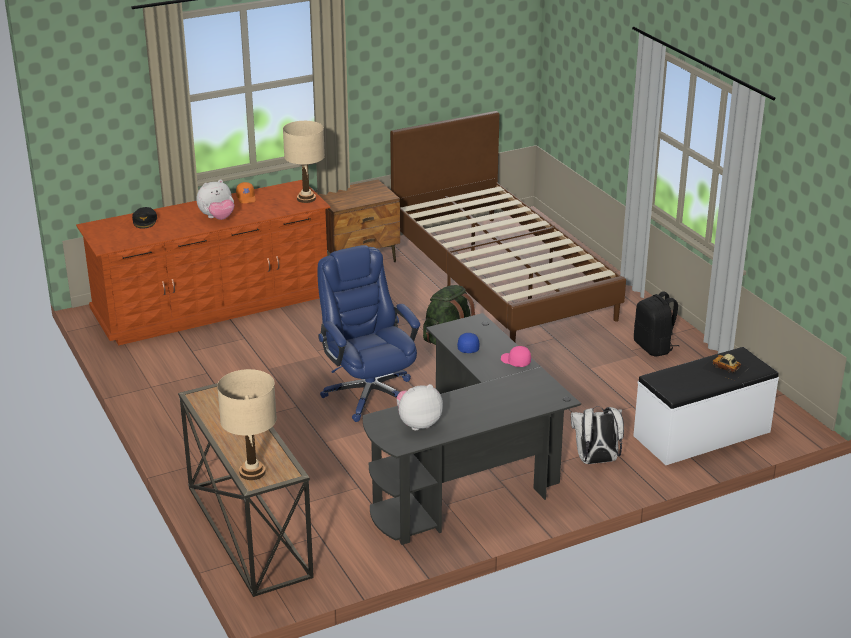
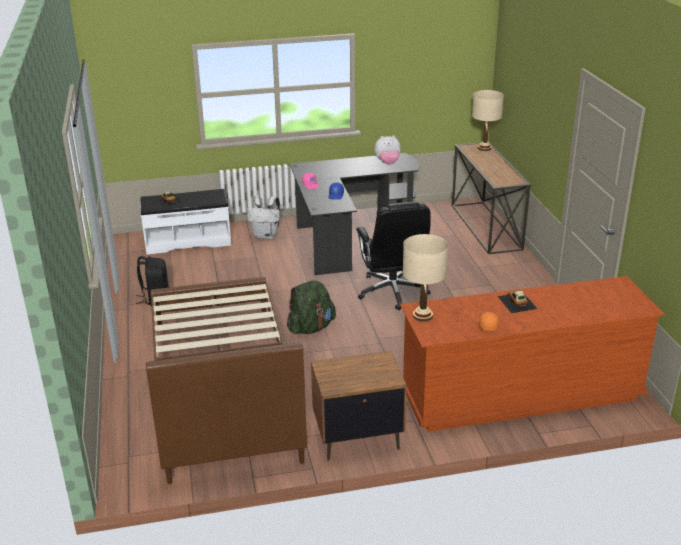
camera: 165 degrees left, 0 degrees up
black cap [132,207,157,228] -> none
plush toy [197,179,234,220] -> toy car [498,291,537,313]
blue office chair [318,245,420,422] -> black office chair [356,202,431,310]

